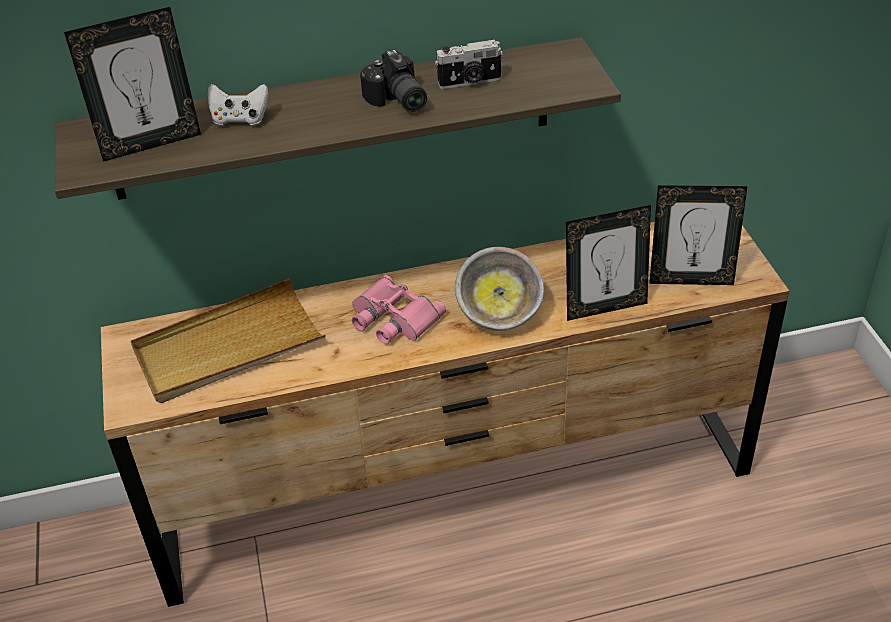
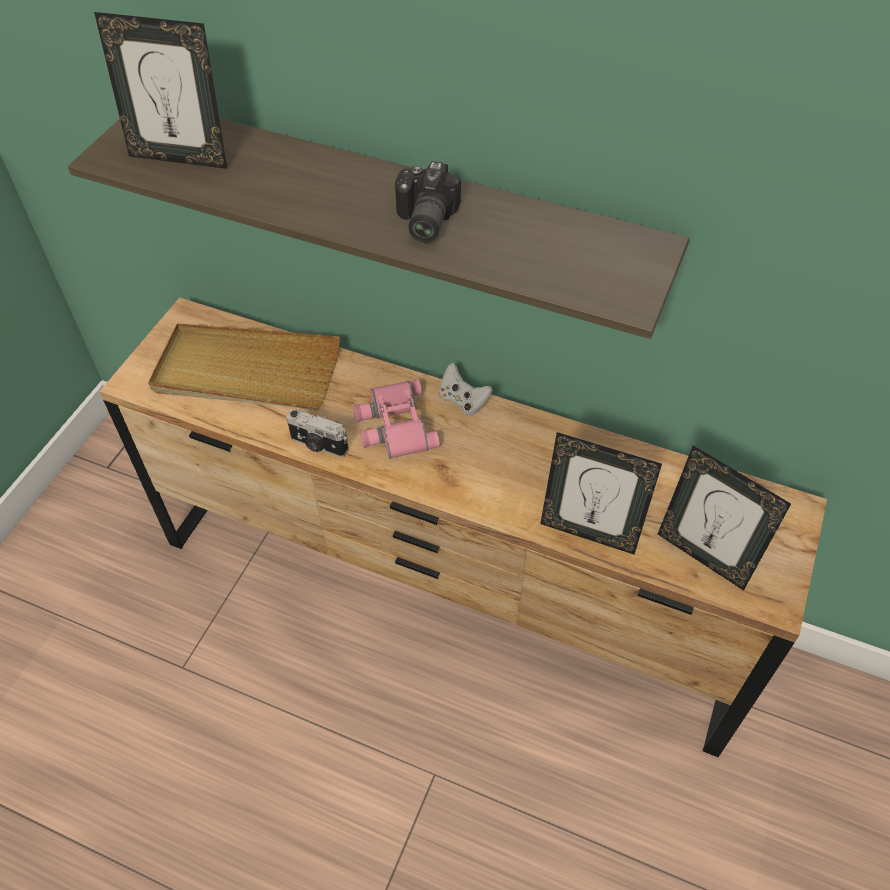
camera: 35 degrees right, 10 degrees up
white game controller [208,84,268,126] -> white game controller moved to [439,363,493,416]
camera [435,40,503,89] -> camera moved to [286,409,348,457]
bowl [455,247,544,331] -> none

